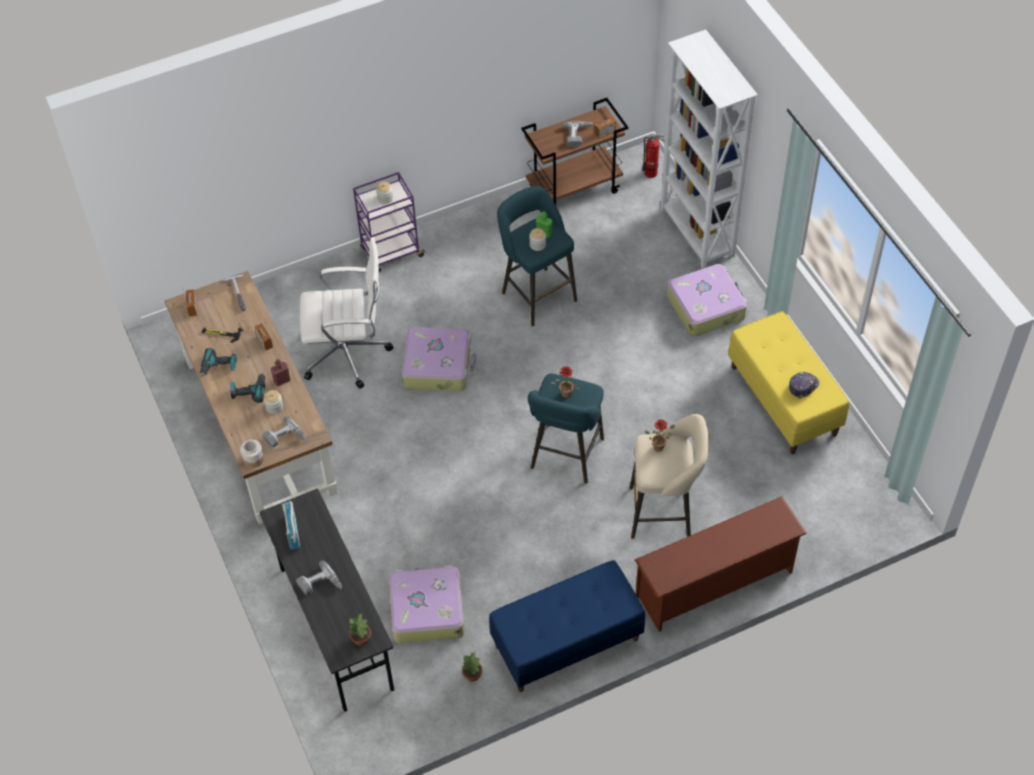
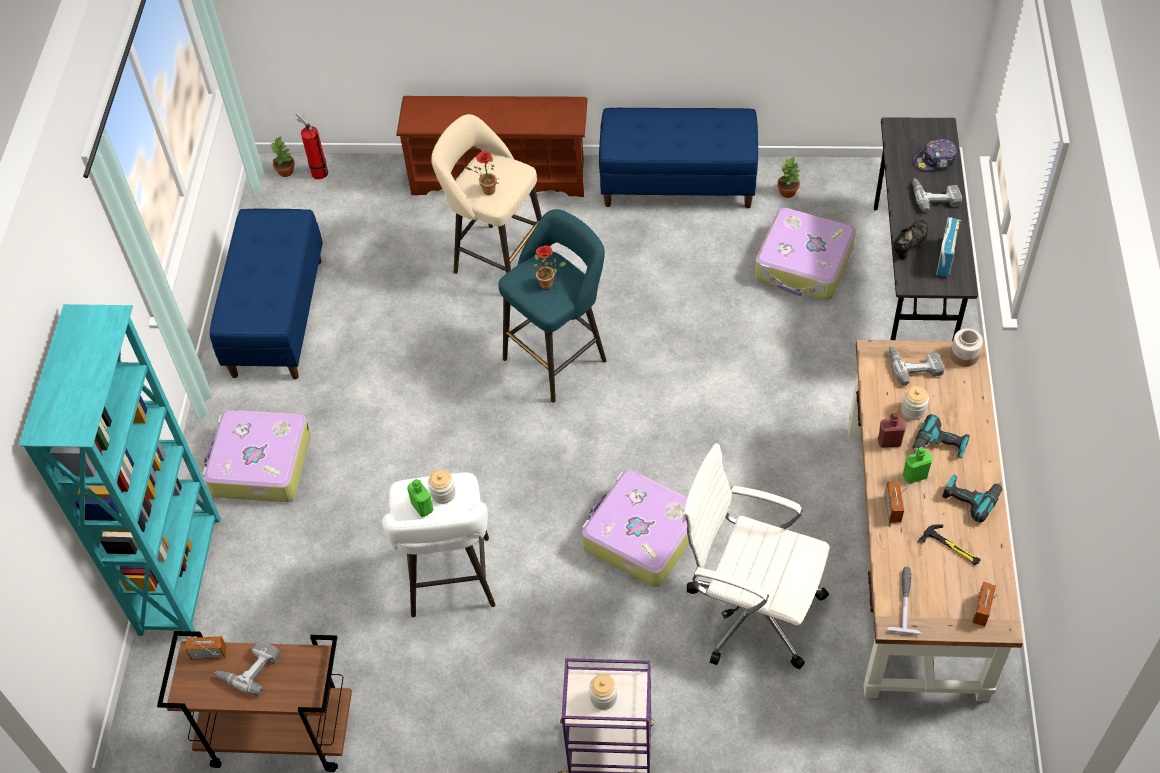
camera: 150 degrees left, 0 degrees up
potted plant [349,613,371,646] -> potted plant moved to [270,136,295,177]
turquoise stool [497,186,577,326] -> white stool [382,473,495,617]
fire extinguisher [642,134,665,178] -> fire extinguisher moved to [296,112,328,179]
white bookcase [660,30,758,269] -> turquoise bookcase [18,304,221,637]
yellow bench [728,311,849,454] -> blue bench [210,209,323,379]
cap [789,372,819,399] -> cap moved to [913,139,957,171]
none -> black shoe [894,220,928,259]
none -> green bottle [903,447,932,484]

